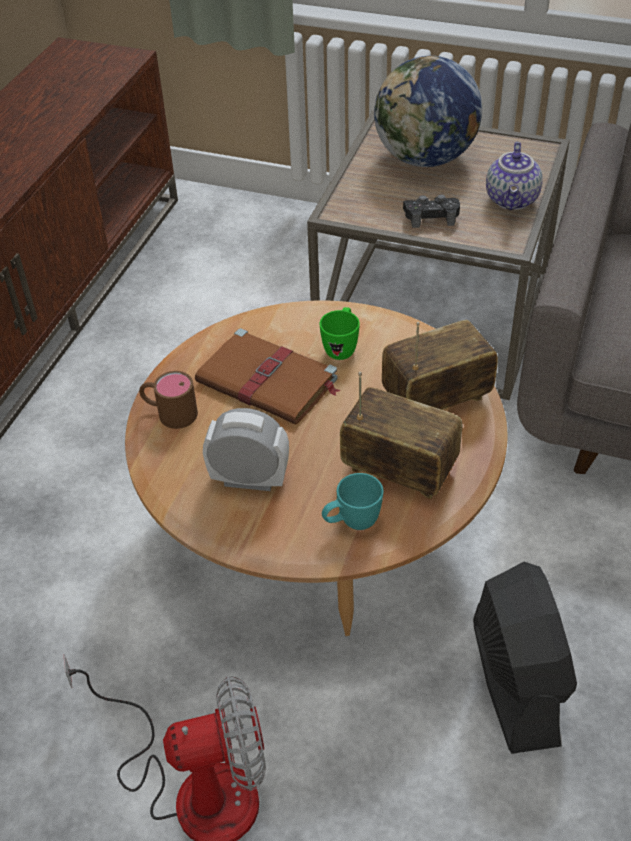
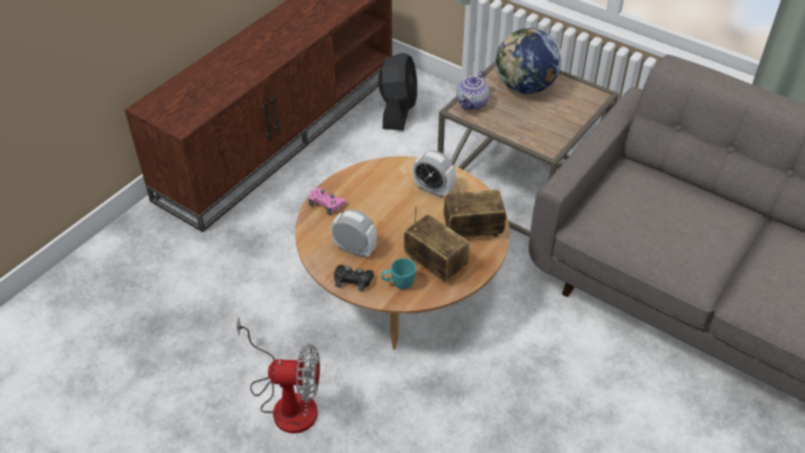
camera: 15 degrees right, 0 degrees up
brown mug [139,371,198,429] -> pink game controller [308,188,346,215]
brown book [195,328,340,425] -> none
green mug [320,307,360,360] -> alarm clock [413,151,456,197]
black game controller [403,195,460,228] -> black game controller moved to [334,265,374,292]
black fan [473,562,577,754] -> black fan moved to [378,53,417,131]
teapot [486,142,543,210] -> teapot moved to [456,71,489,110]

